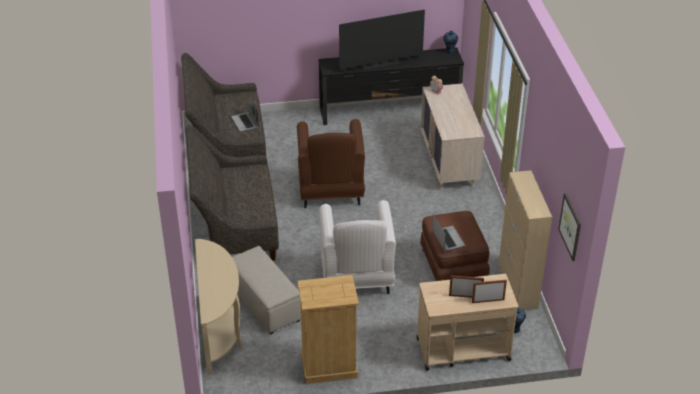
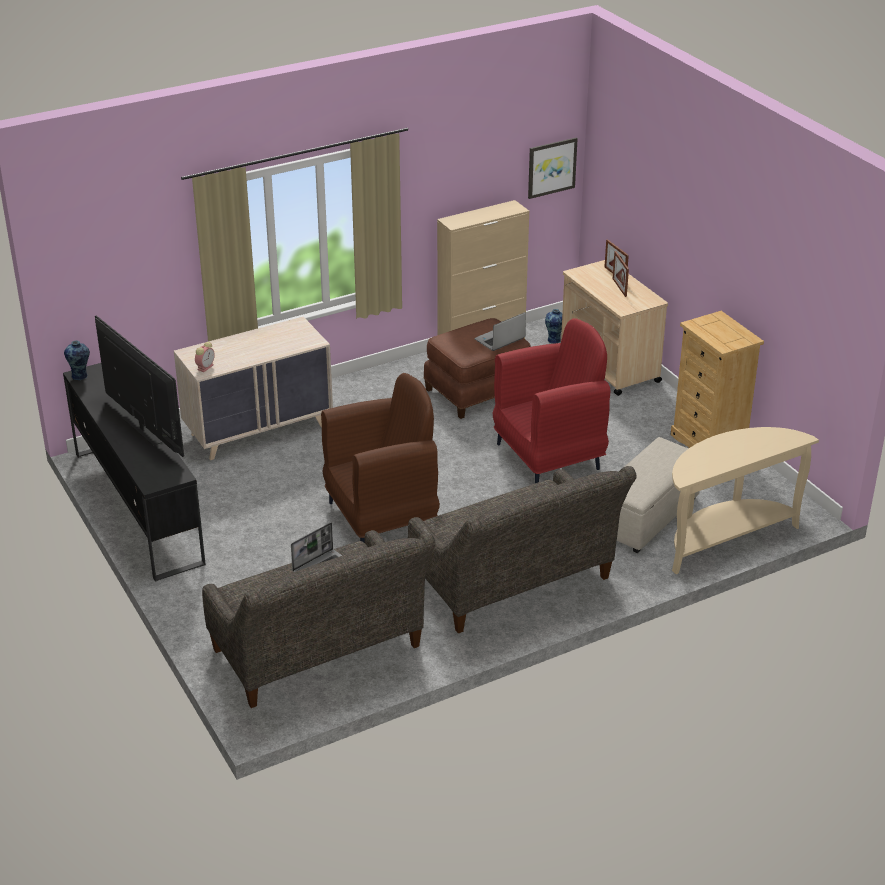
camera: 110 degrees left, 5 degrees down
white armchair [319,200,396,294] -> red armchair [493,318,611,483]

